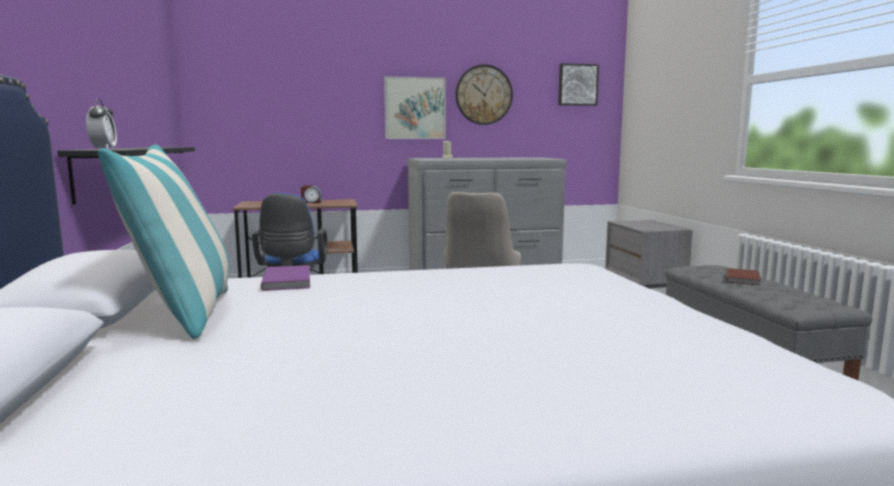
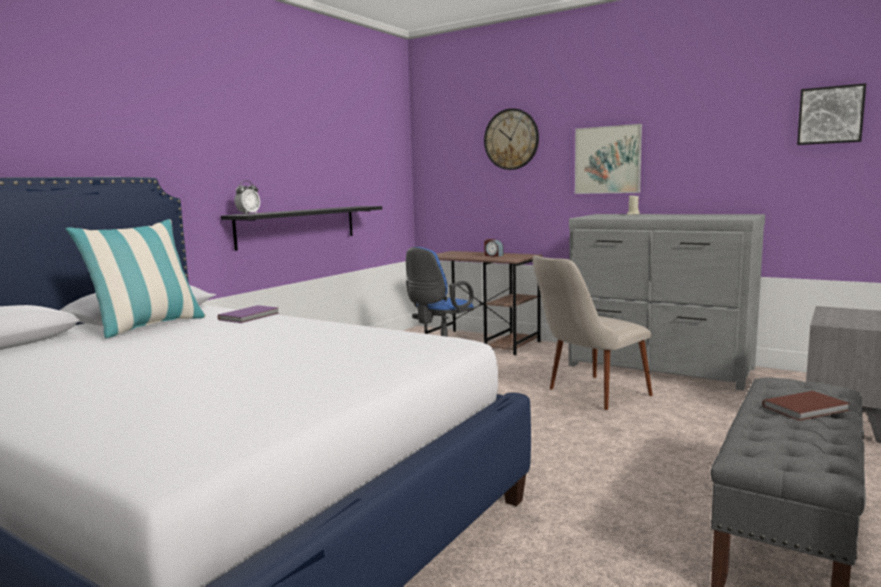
camera: 45 degrees right, 0 degrees up
wall clock [455,64,513,125] -> wall clock moved to [484,108,539,170]

